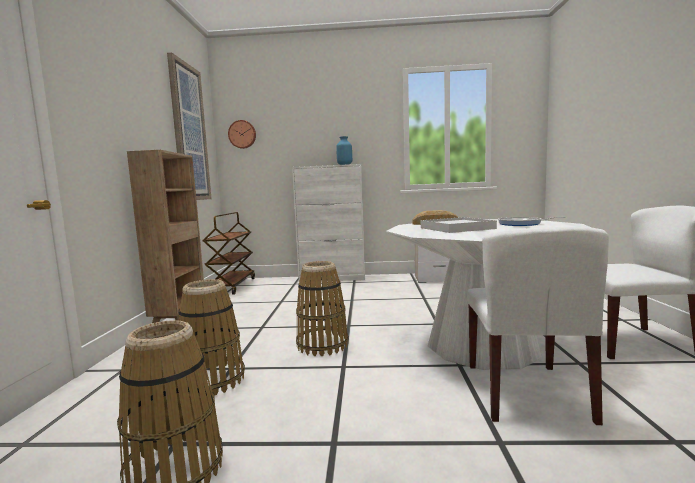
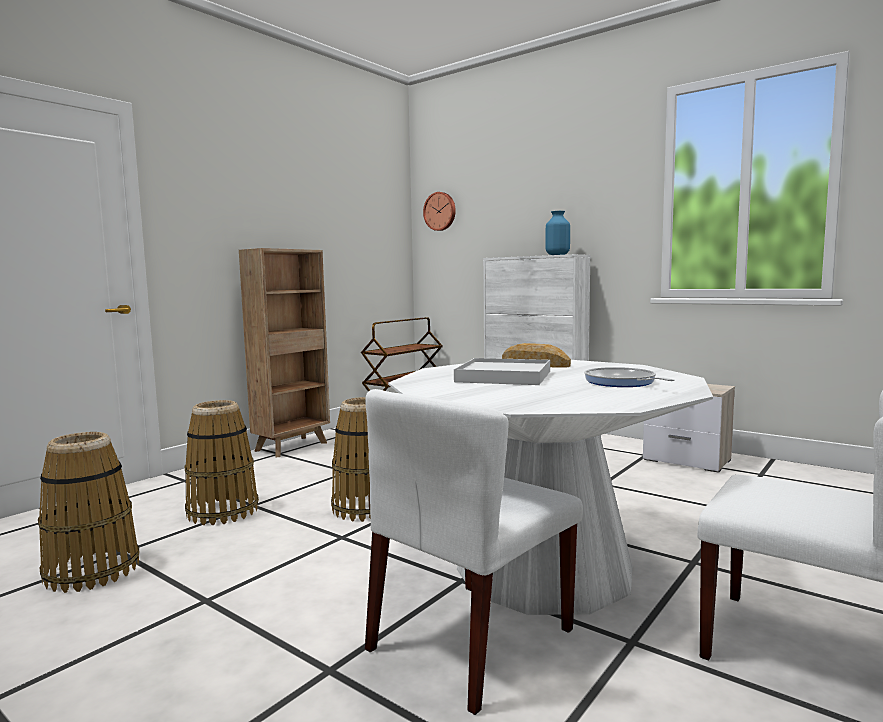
camera: 35 degrees right, 0 degrees up
picture [167,53,211,200] -> none

